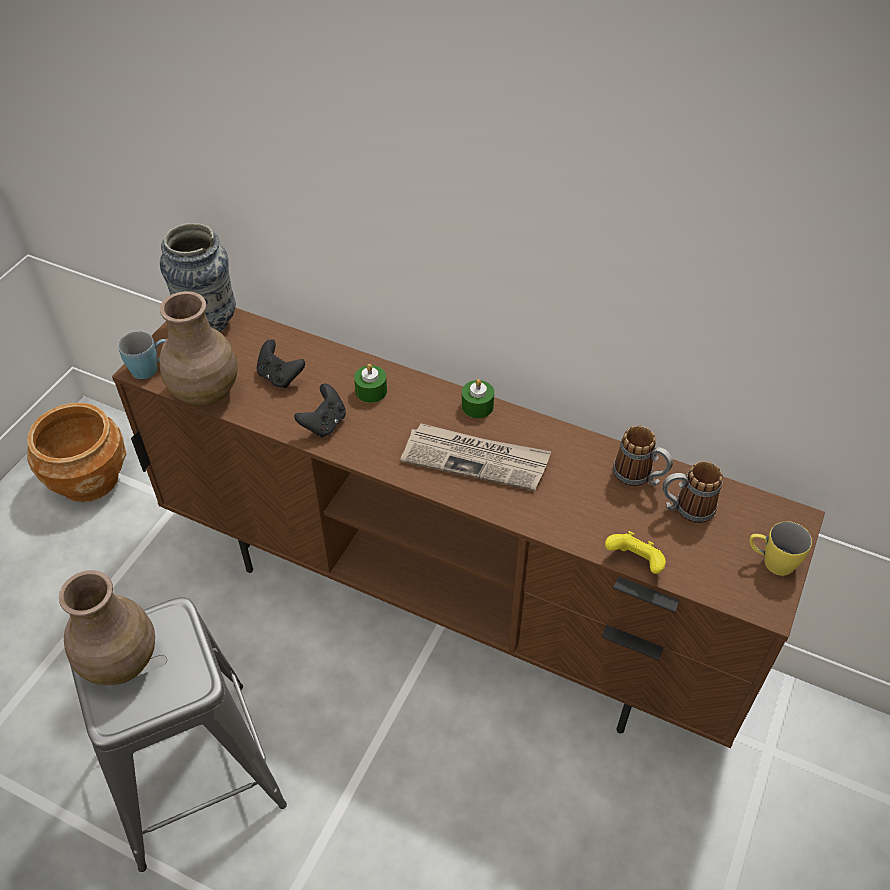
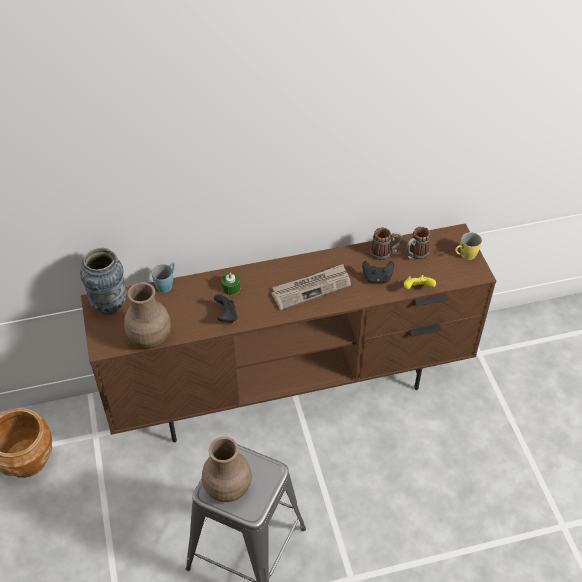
camera: 40 degrees left, 0 degrees up
blue mug [118,331,166,379] -> blue mug moved to [152,262,175,293]
black game controller [257,339,305,388] -> black game controller moved to [362,261,394,283]
green candle [462,379,494,418] -> none

